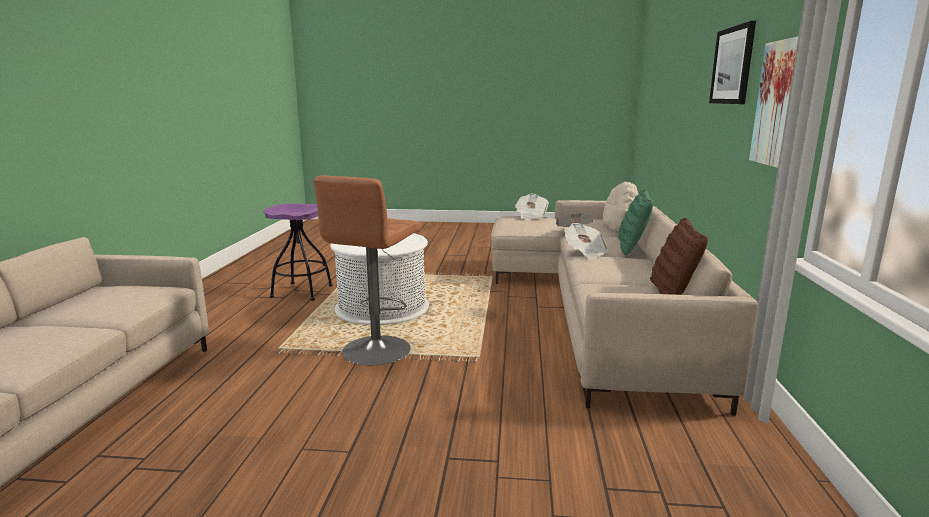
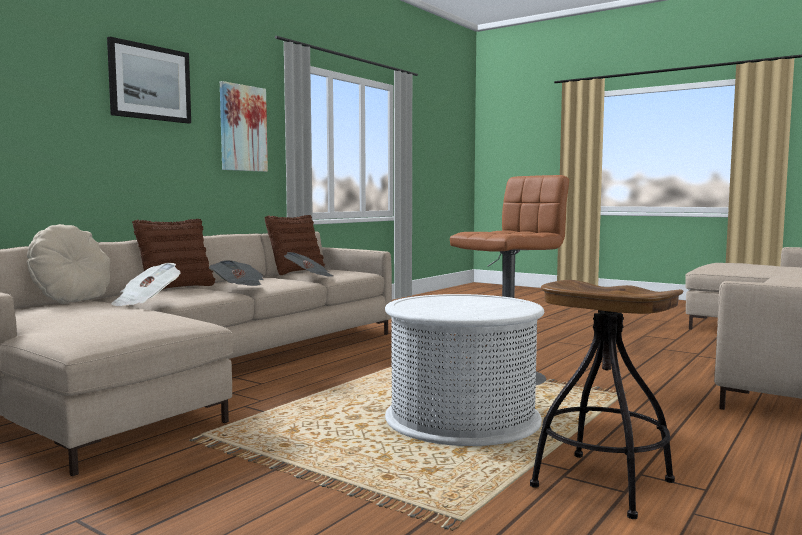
camera: 150 degrees left, 10 degrees down
purple stool [263,204,333,301] -> brown stool [530,280,684,519]
newspaper [515,194,549,220] -> newspaper moved to [284,252,333,277]
green pillow [618,190,653,255] -> brown pillow [132,219,216,289]

